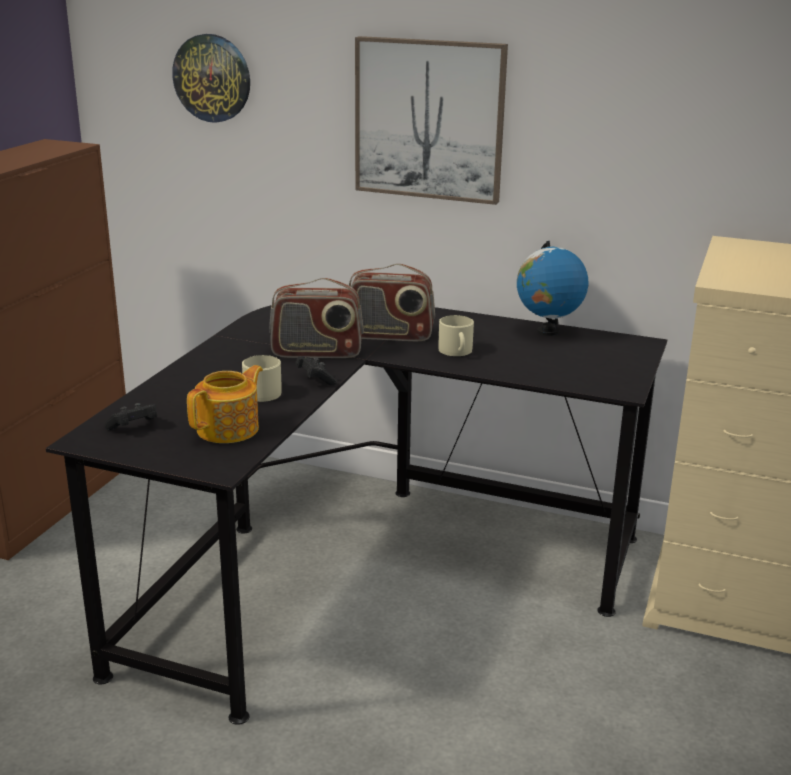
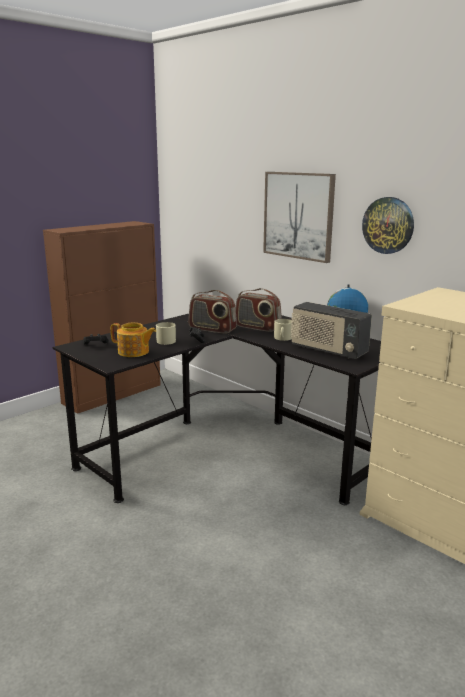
camera: 25 degrees right, 5 degrees down
wall clock [172,34,250,123] -> wall clock moved to [362,197,414,254]
teapot [187,365,263,443] -> teapot turned 45 degrees clockwise [111,323,156,357]
none -> radio [291,302,372,359]

